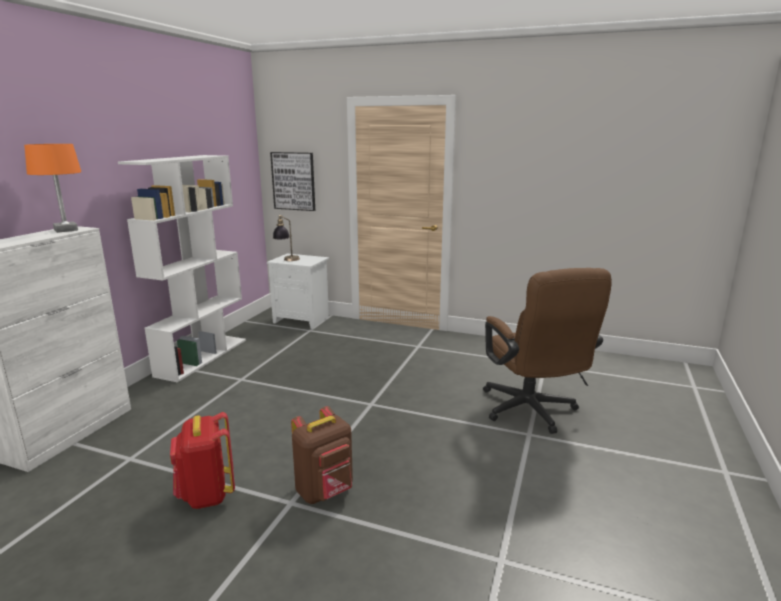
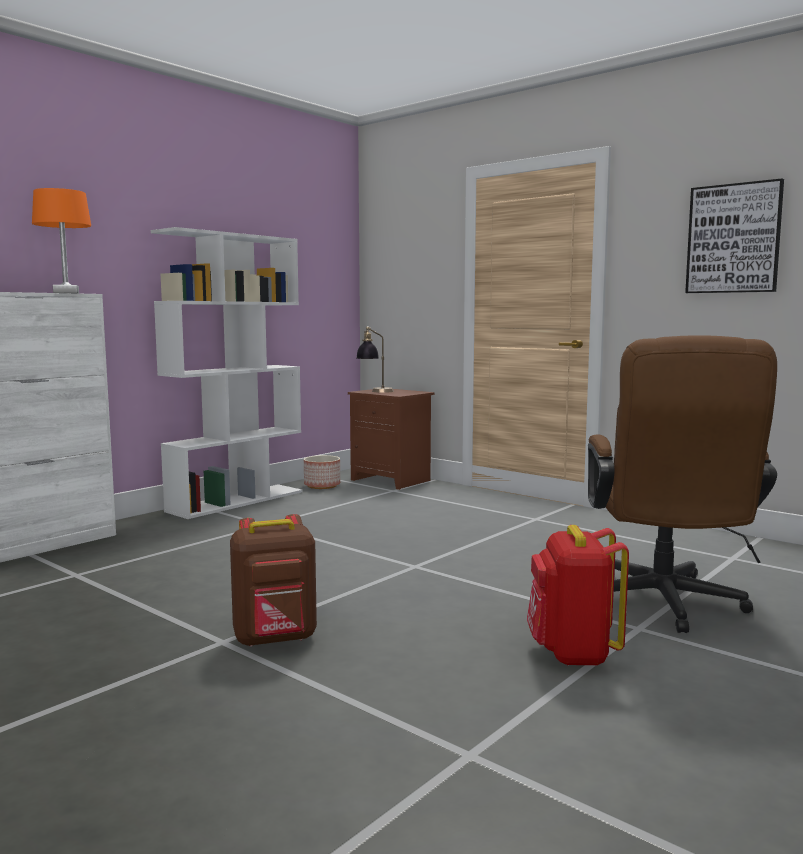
camera: 20 degrees right, 10 degrees down
red backpack [170,412,235,509] -> red backpack moved to [527,525,629,666]
white nightstand [267,254,329,329] -> brown nightstand [348,389,435,490]
picture [270,152,315,211] -> picture moved to [685,178,784,293]
none -> planter [304,455,340,489]

